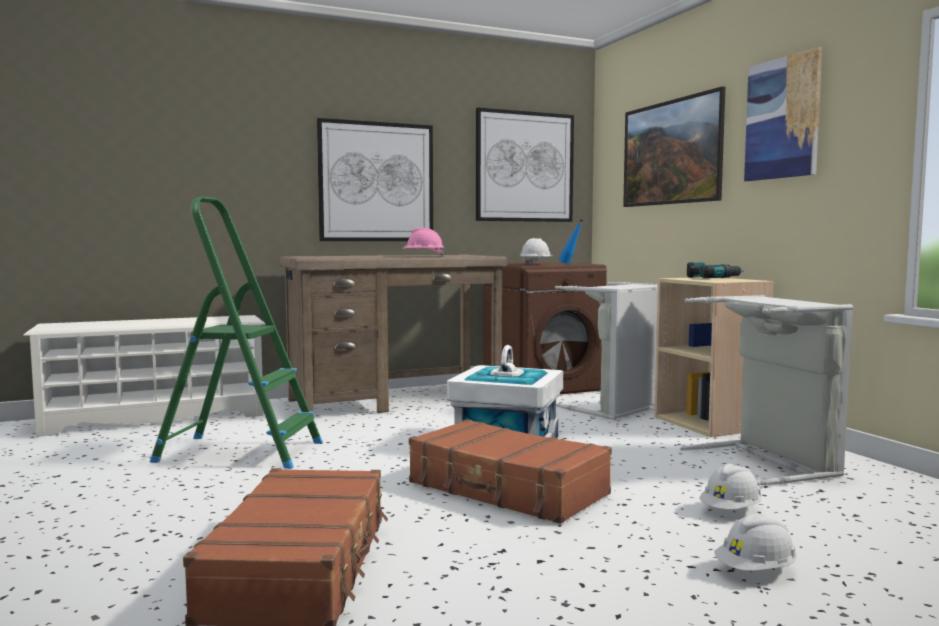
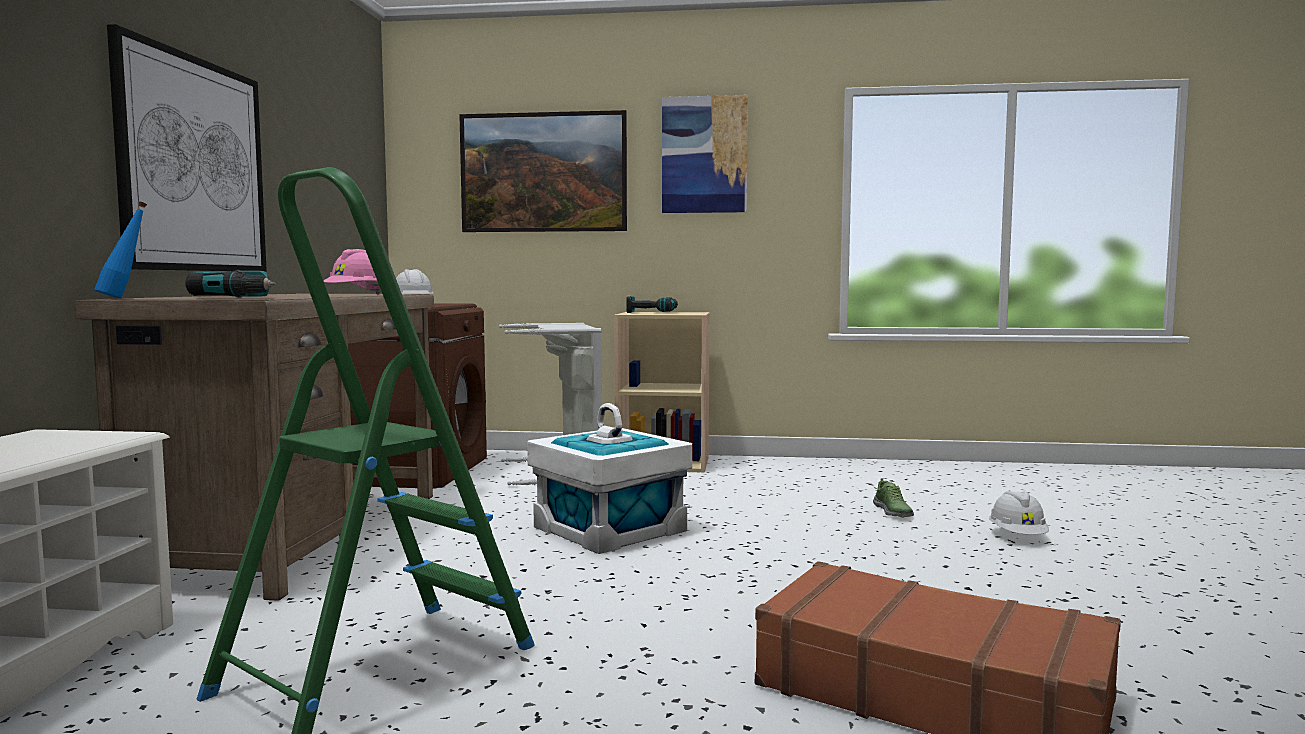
camera: 60 degrees left, 0 degrees up
brown suitcase [409,419,612,524] -> none
picture [476,108,574,222] -> none
blue bottle [559,219,583,264] -> blue bottle moved to [94,201,147,298]
grey laundry basket [680,295,853,486] -> none
white hard hat [699,464,762,510] -> shoe [873,478,914,517]
none -> power drill [185,270,276,297]

